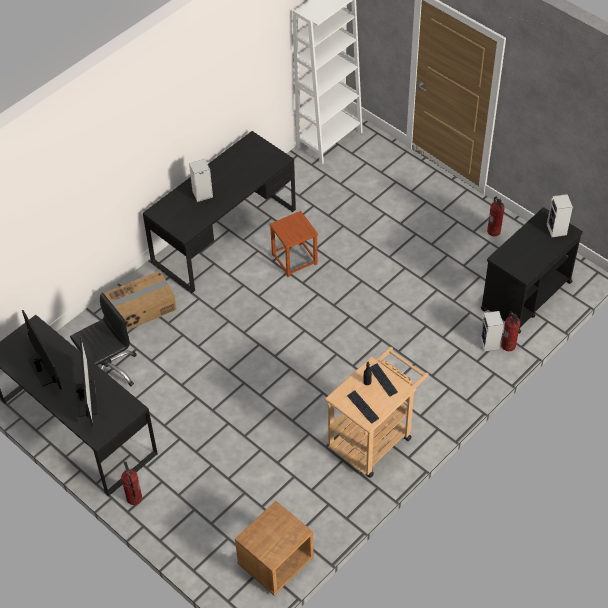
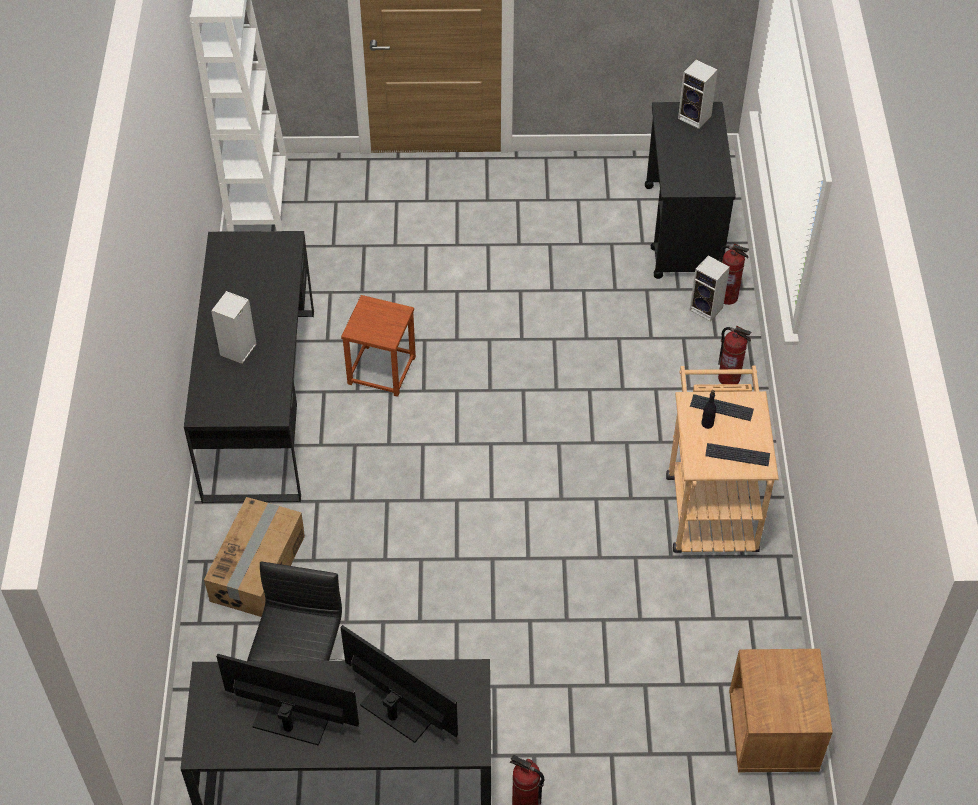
camera: 45 degrees left, 0 degrees up
fire extinguisher [487,197,505,236] -> fire extinguisher moved to [718,326,751,384]

